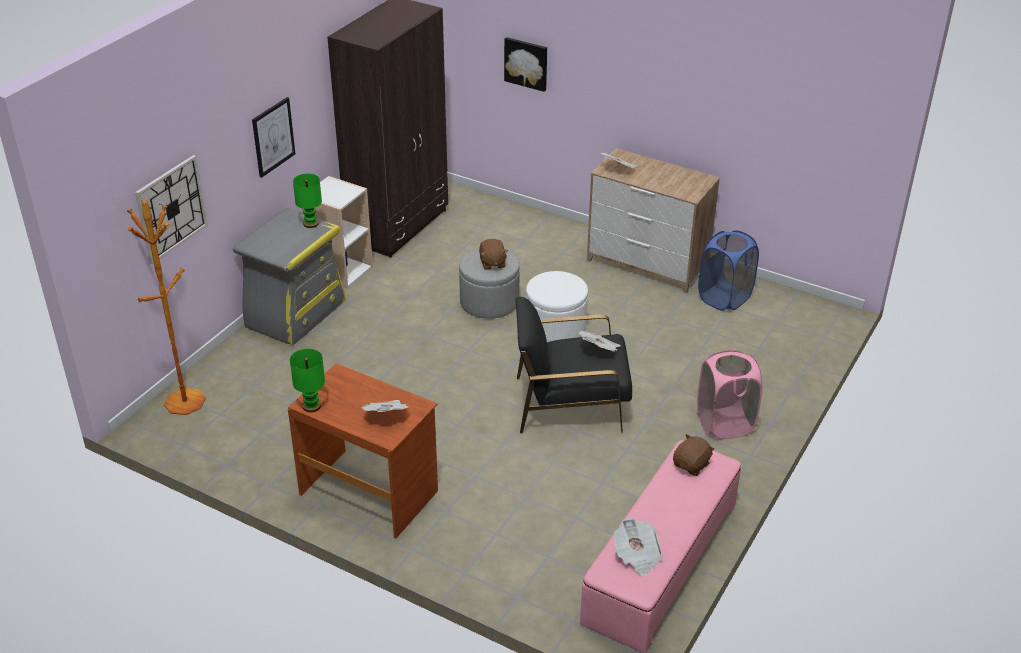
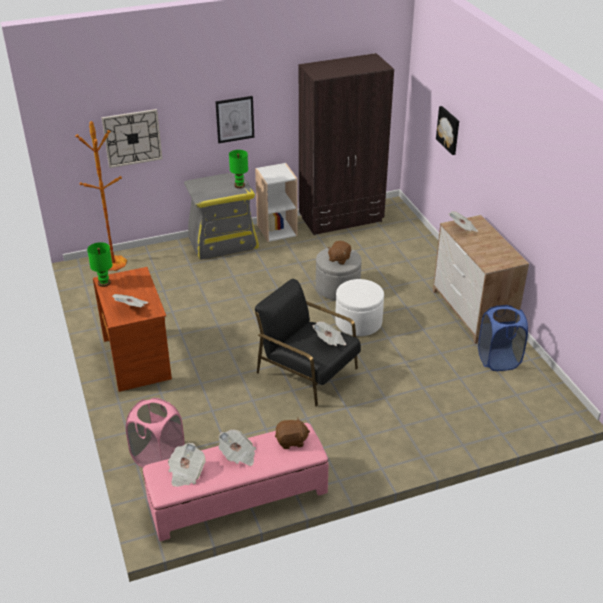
camera: 40 degrees right, 0 degrees up
pink laundry basket [697,350,763,439] -> pink laundry basket moved to [126,398,185,468]
none -> newspaper [219,429,256,466]

